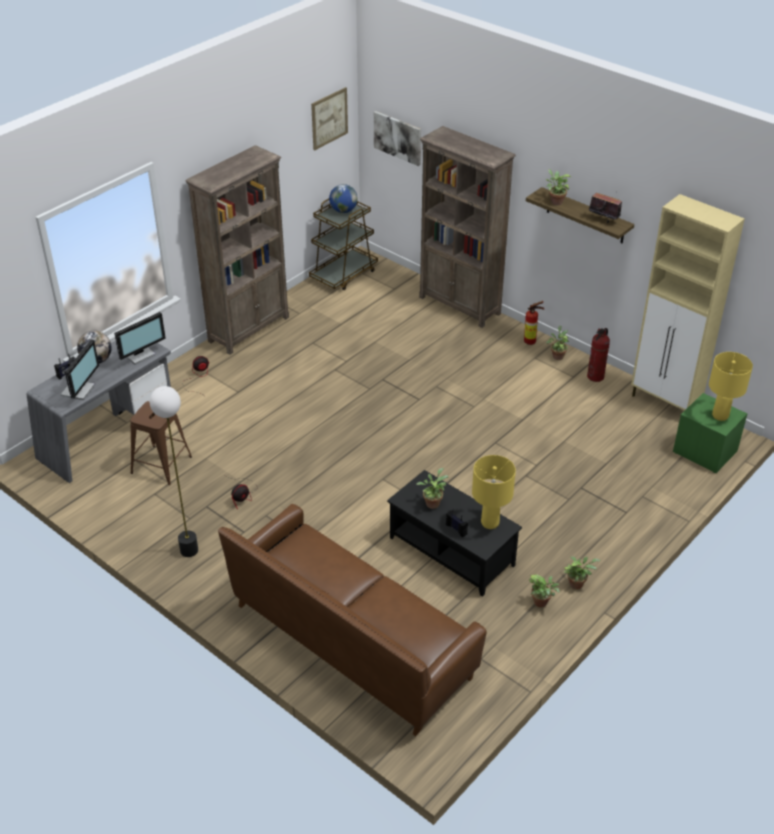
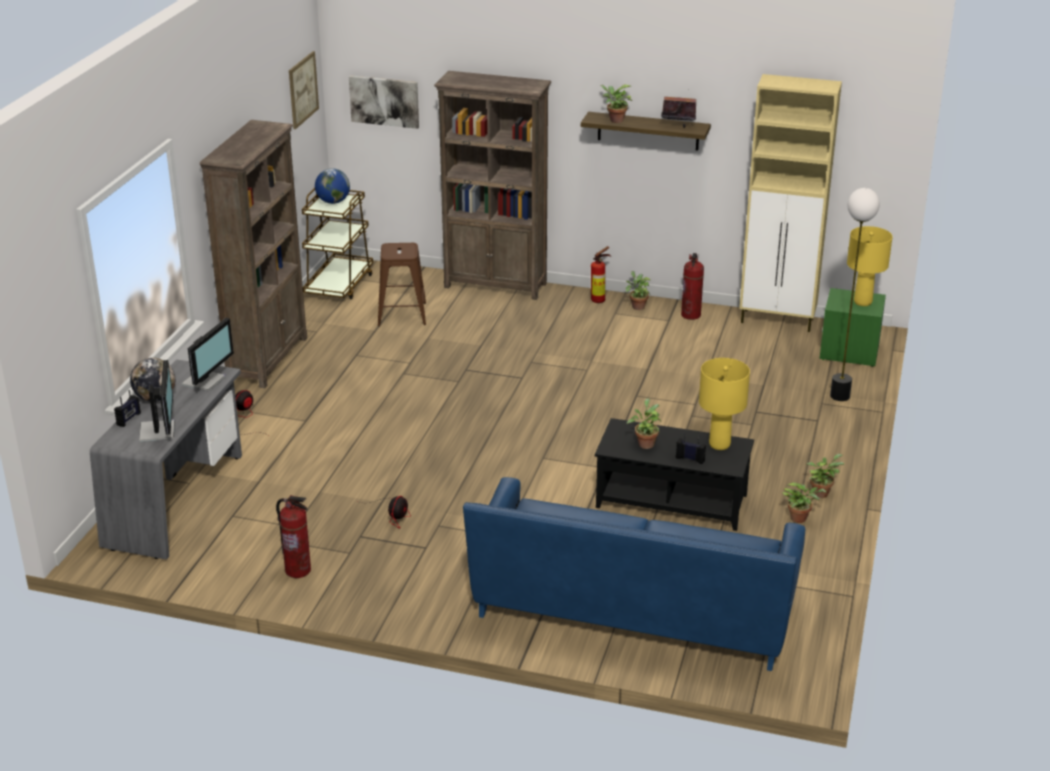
camera: 25 degrees left, 10 degrees down
brown stool [130,401,192,485] -> brown stool moved to [378,243,426,326]
floor lamp [150,386,198,557] -> floor lamp moved to [830,188,880,401]
brown sofa [218,504,487,736] -> blue sofa [463,477,806,671]
none -> fire extinguisher [276,495,311,578]

